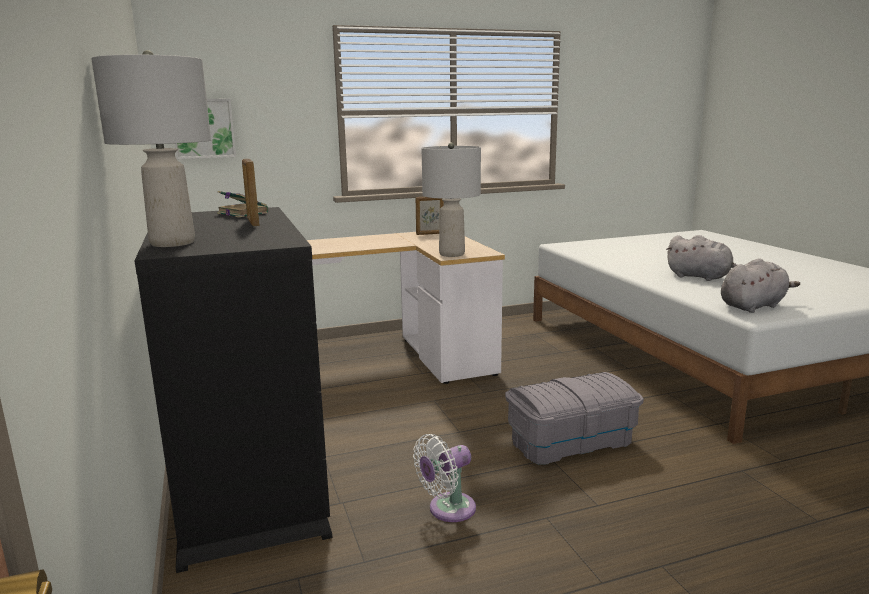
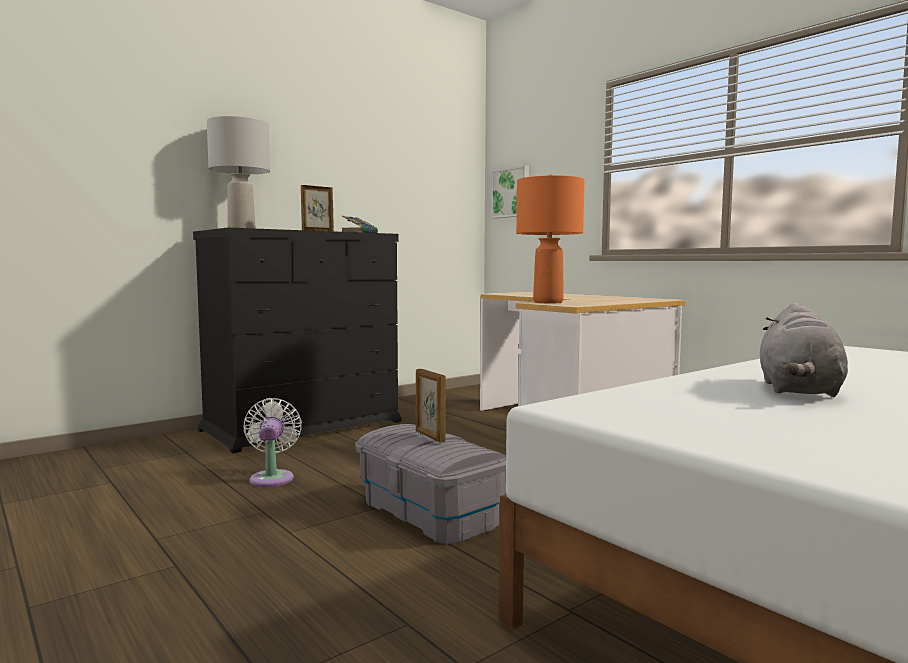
camera: 70 degrees right, 10 degrees down
white fan [413,434,476,522] -> white fan turned 45 degrees clockwise [244,398,302,487]
picture frame [416,197,444,235] -> picture frame moved to [416,369,446,442]
grey table lamp [422,143,481,257] -> orange table lamp [516,175,585,303]
grey plush toy [721,258,800,313] -> none

